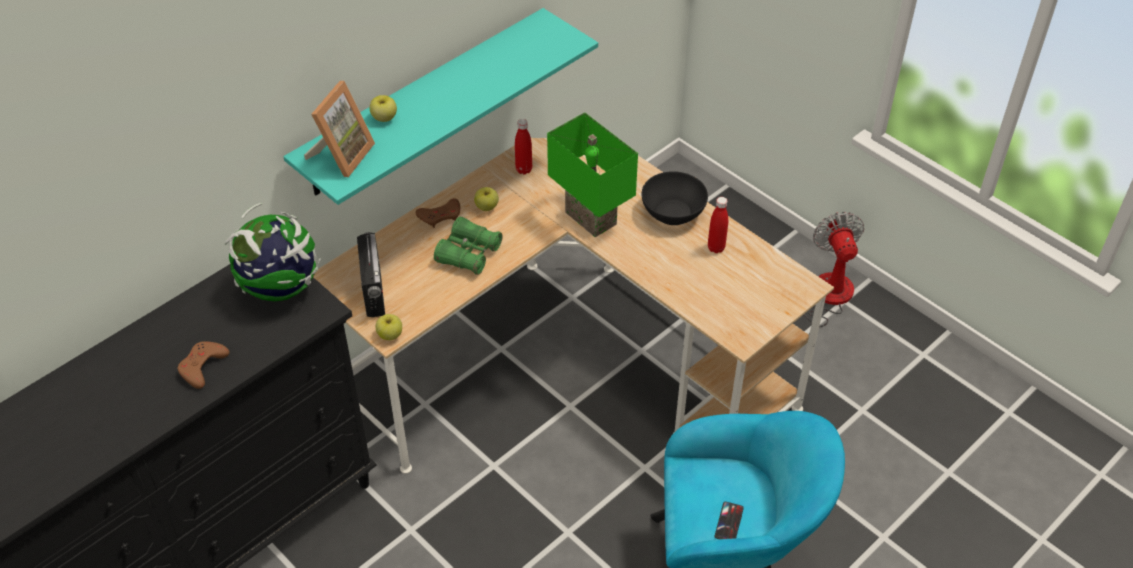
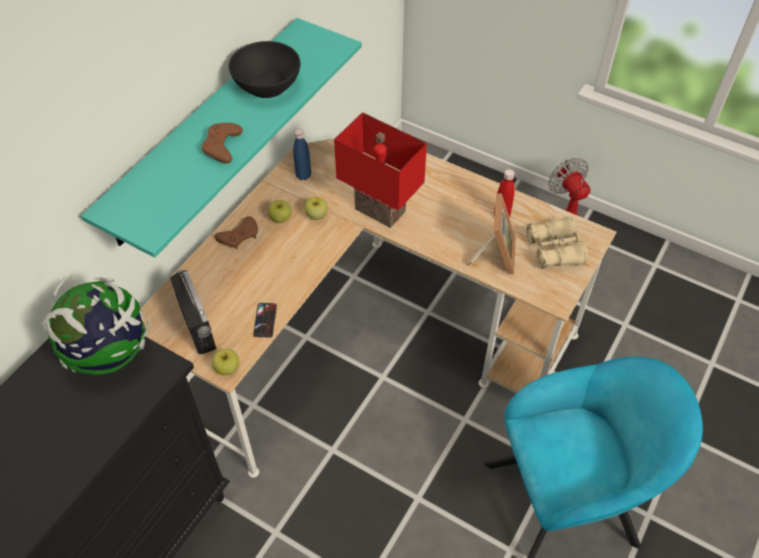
camera: 15 degrees left, 5 degrees up
brown game controller [178,341,230,389] -> brown game controller moved to [202,123,243,164]
picture frame [304,81,375,177] -> picture frame moved to [466,193,516,275]
apple [370,95,397,122] -> apple moved to [304,197,328,220]
green binoculars [434,217,503,275] -> none
red bottle [515,119,532,175] -> blue bottle [293,129,311,180]
green table lamp [547,112,638,237] -> red table lamp [334,112,427,228]
black bowl [641,171,708,225] -> black bowl moved to [229,41,300,98]
phone [715,502,744,539] -> phone moved to [253,303,277,337]
none -> beige binoculars [527,216,588,269]

